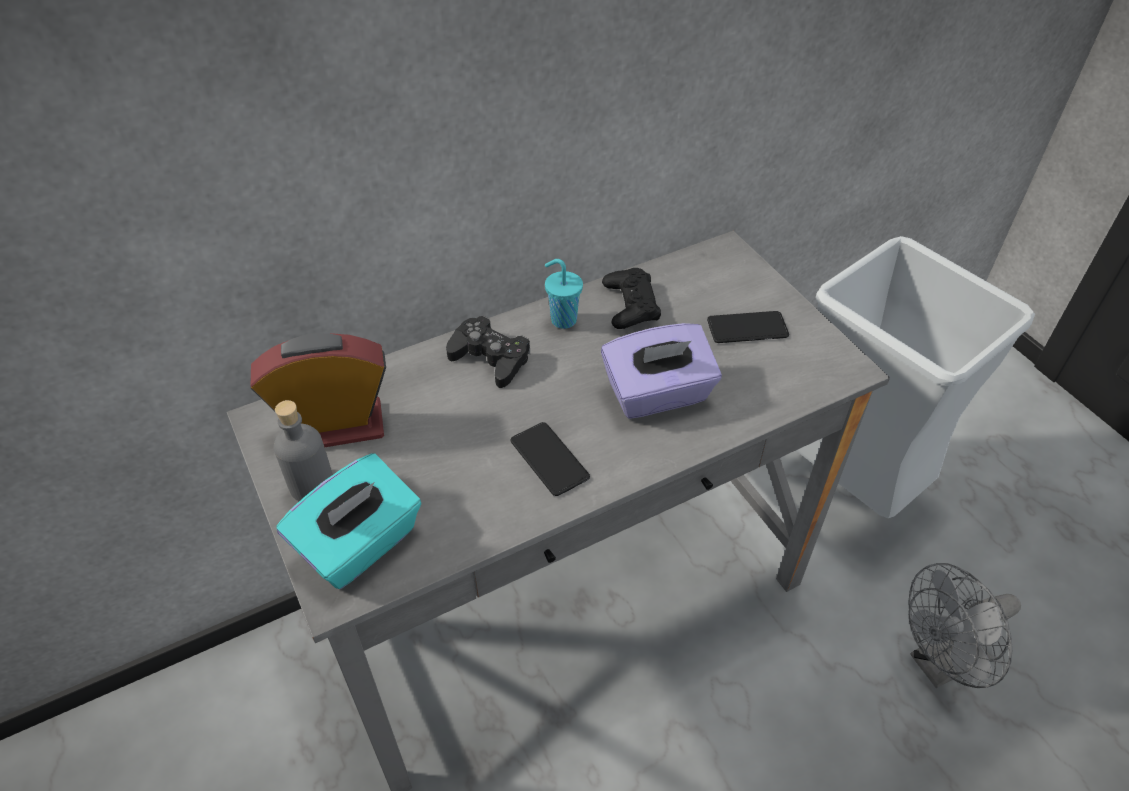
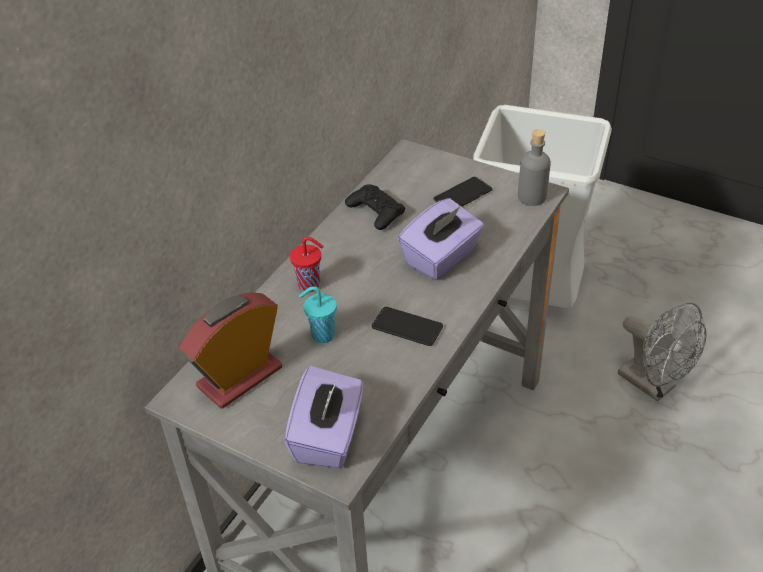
camera: 30 degrees left, 5 degrees down
grey bottle [274,400,333,501] -> grey bottle moved to [518,129,551,206]
turquoise tissue box [277,453,421,589] -> purple tissue box [285,366,363,468]
black game controller [446,316,530,388] -> red cup [290,237,324,292]
turquoise cup [545,259,583,329] -> turquoise cup moved to [299,286,337,343]
grey fan [908,563,1021,688] -> grey fan turned 75 degrees counterclockwise [618,302,706,402]

